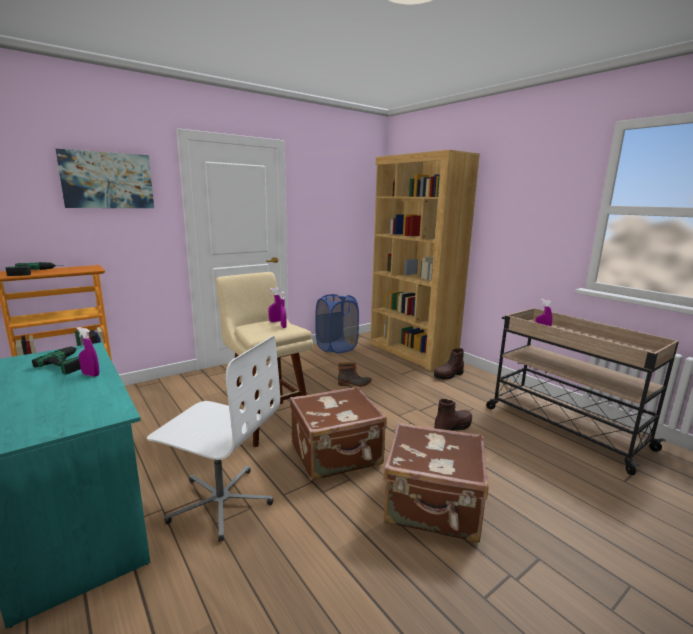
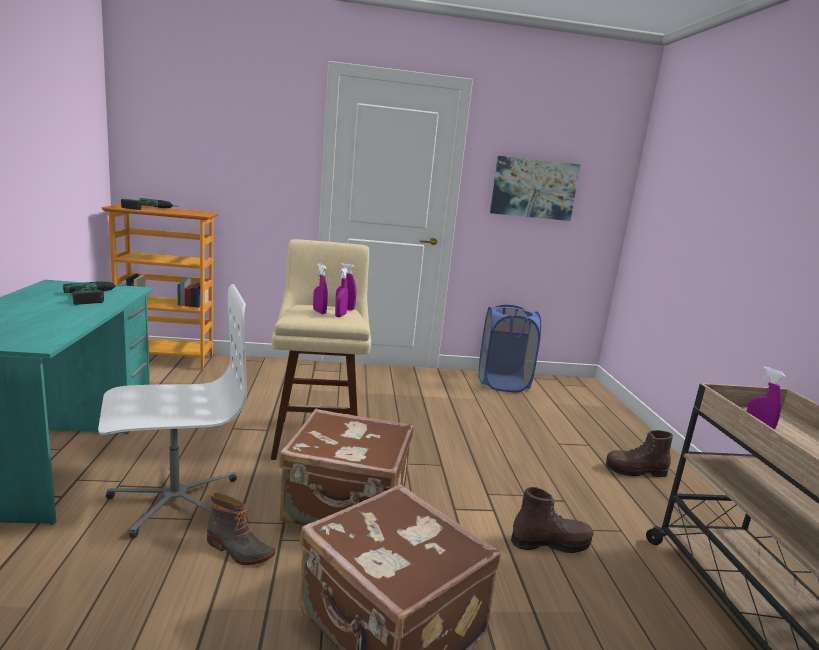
camera: 30 degrees right, 0 degrees up
picture [55,149,154,208] -> picture moved to [490,156,580,221]
purple spray bottle [77,327,100,377] -> purple spray bottle moved to [313,263,328,314]
white office chair [147,336,280,542] -> white office chair turned 75 degrees counterclockwise [98,284,247,538]
boot [338,362,372,387] -> boot moved to [207,493,276,565]
brown bookcase [370,150,480,371] -> none

